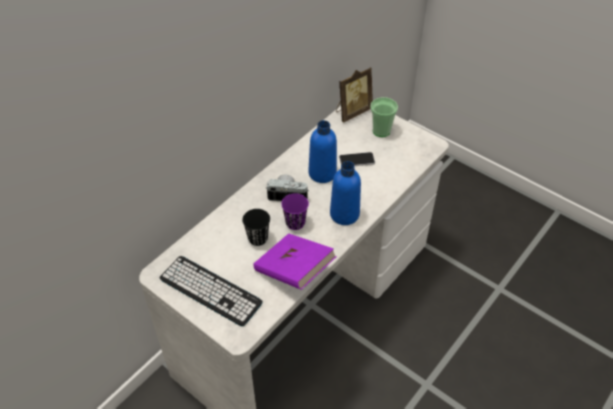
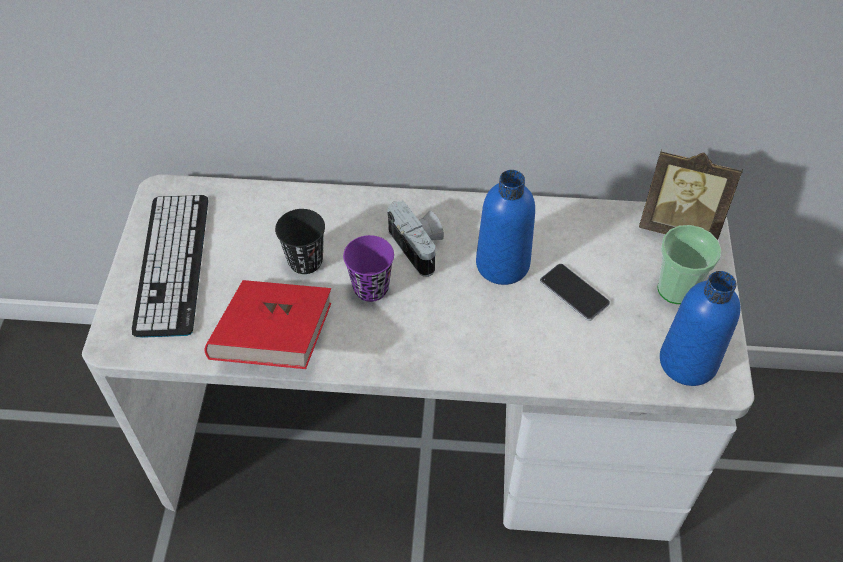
camera: 55 degrees right, 5 degrees up
purple book [253,233,337,290] -> red book [204,280,331,369]
blue bottle [330,161,361,225] -> blue bottle moved to [660,271,741,386]

